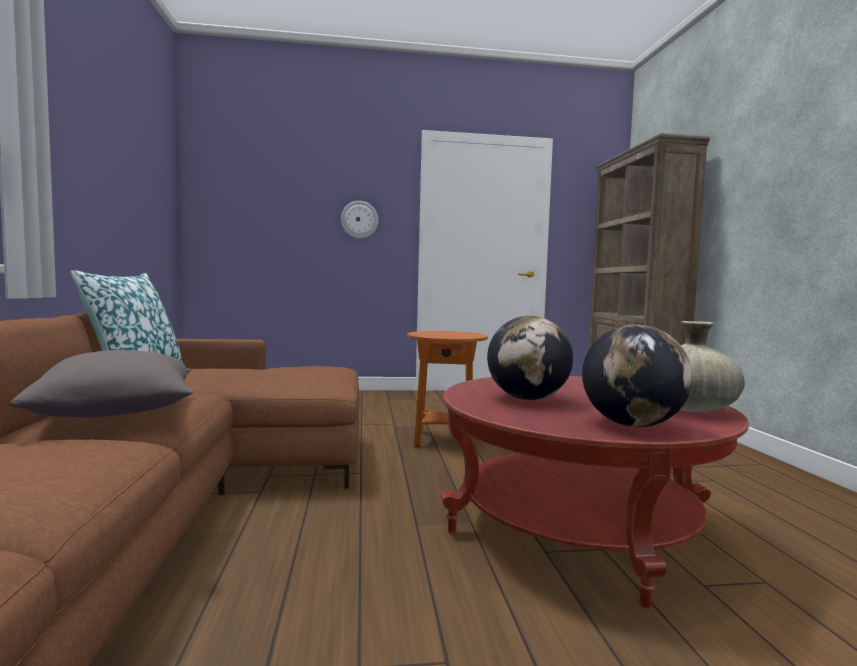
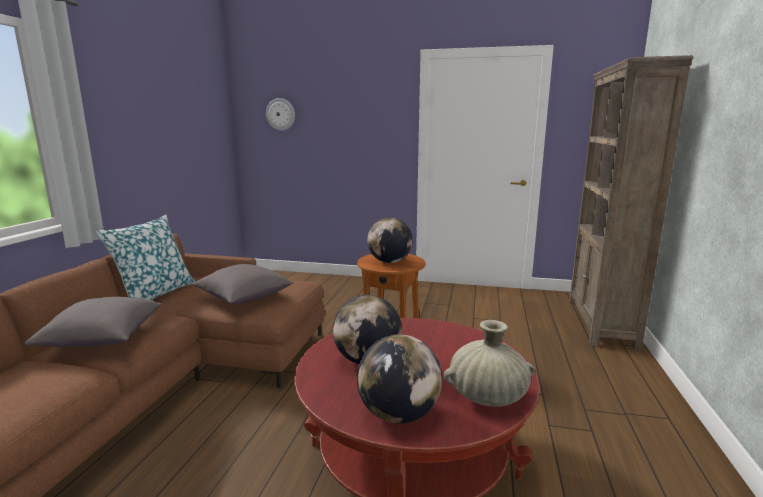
camera: 20 degrees right, 10 degrees up
wall clock [341,201,378,239] -> wall clock moved to [266,98,295,131]
none -> grey pillow [192,264,293,304]
none -> globe [367,217,413,263]

